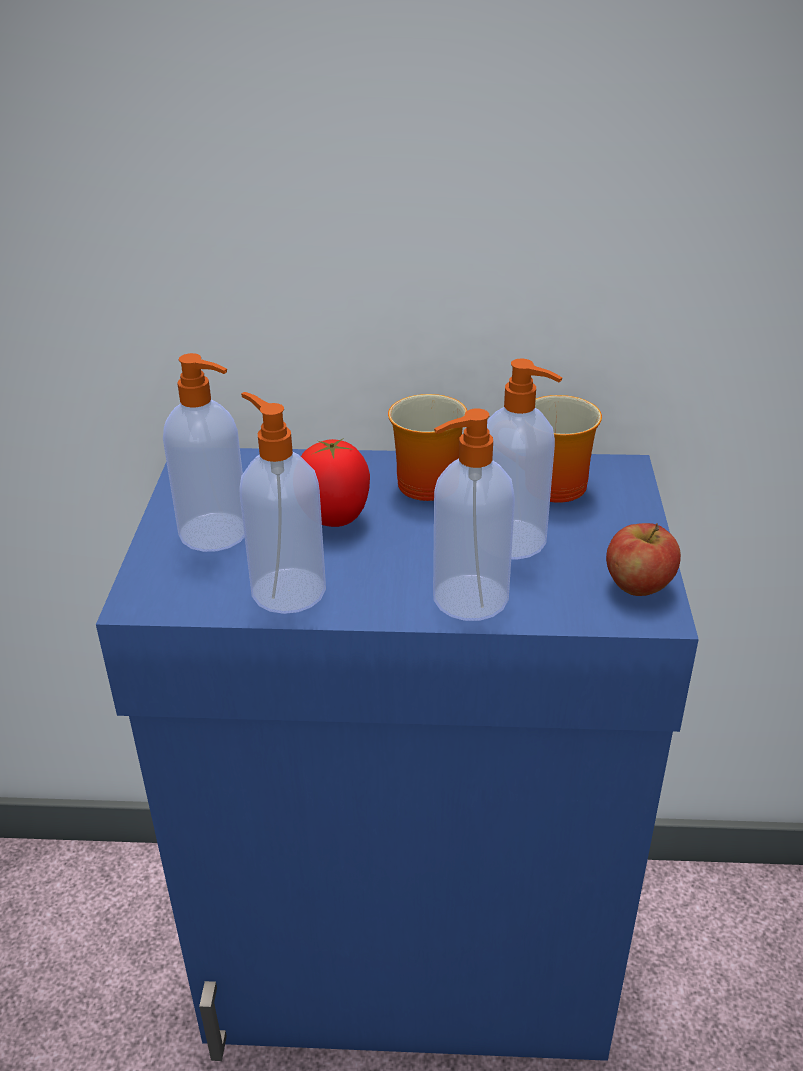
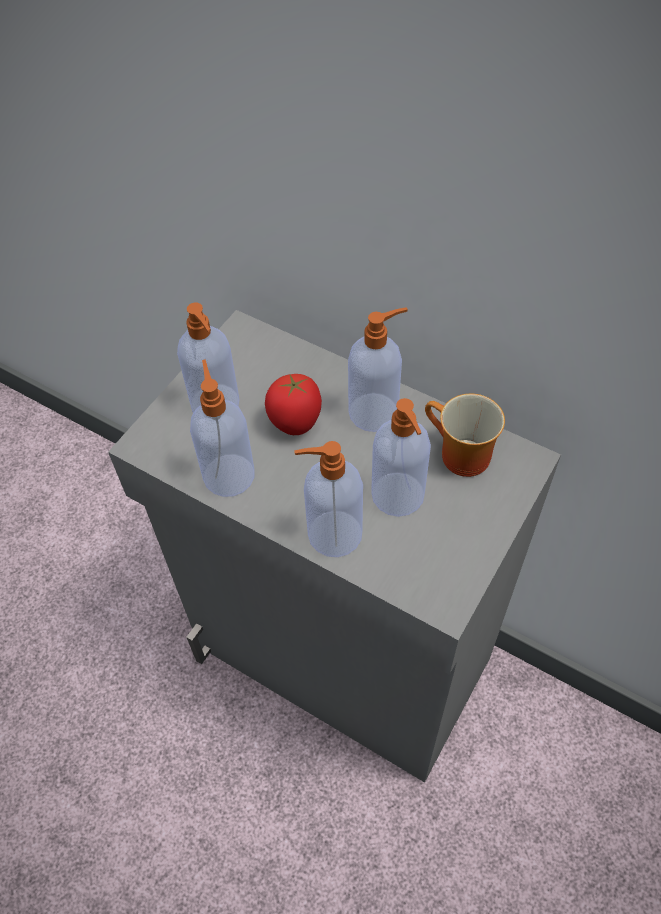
camera: 30 degrees right, 20 degrees up
blue cabinet [96,448,699,1061] -> grey cabinet [108,310,561,783]
mug [388,394,467,501] -> soap dispenser [348,308,408,432]
apple [606,523,681,596] -> none

